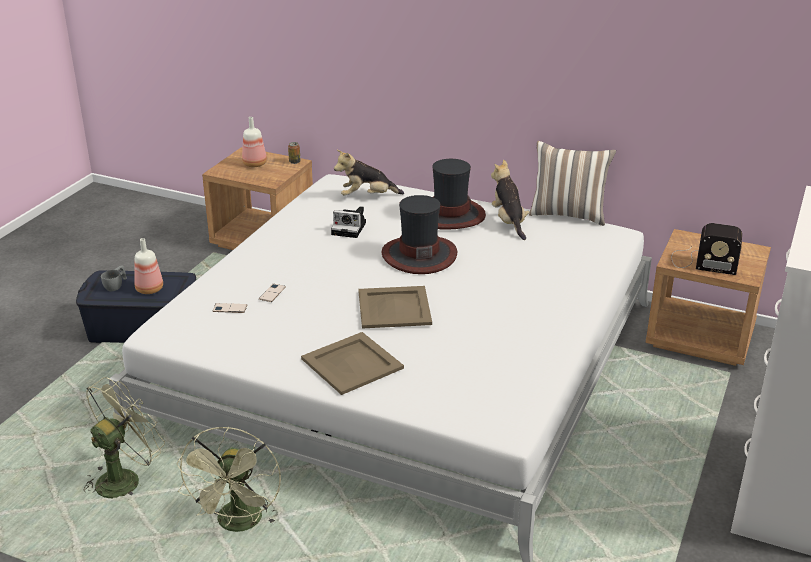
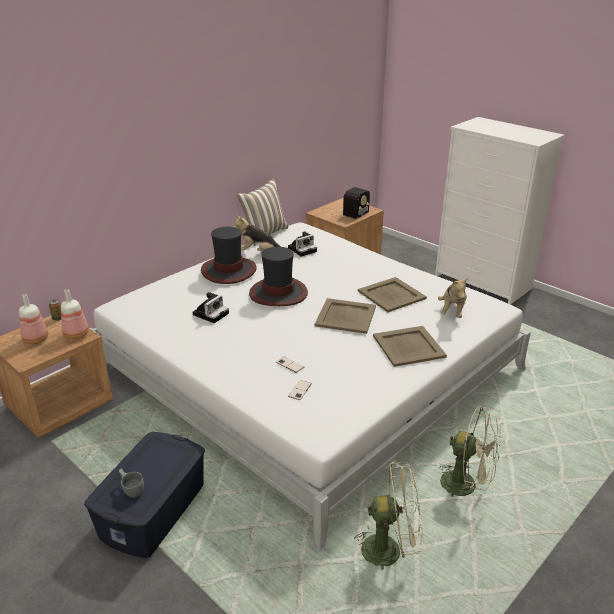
camera: 70 degrees left, 0 degrees up
green fan [83,377,165,498] -> green fan turned 120 degrees clockwise [354,462,423,570]
bottle [134,238,163,294] -> bottle moved to [61,289,89,339]
plush toy [334,150,404,196] -> plush toy moved to [438,278,468,318]
none -> camera [288,231,317,257]
none -> beige tray [358,277,427,312]

